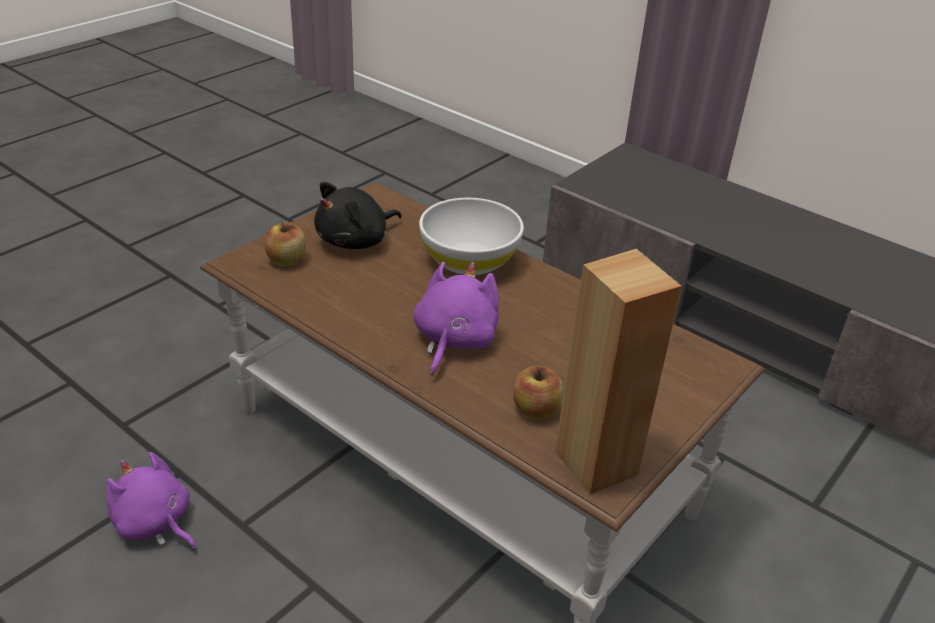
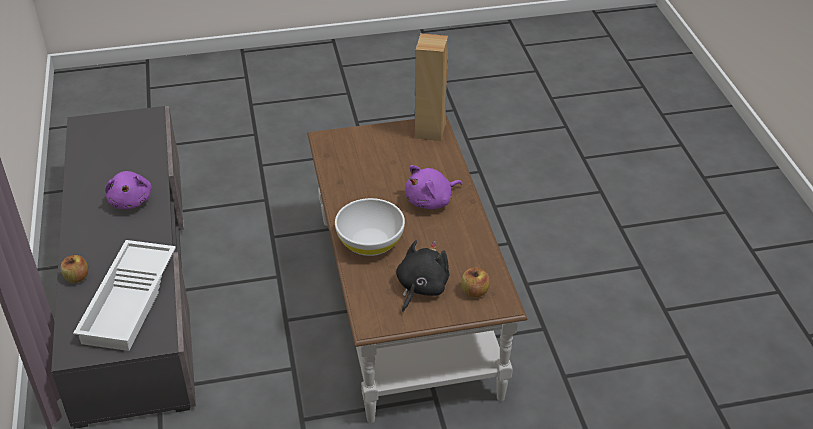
camera: 140 degrees left, 5 degrees up
purple plush toy [106,452,196,550] -> purple plush toy moved to [105,171,152,209]
black plush toy [314,182,402,249] -> black plush toy turned 60 degrees counterclockwise [396,240,449,312]
apple [514,366,563,420] -> apple moved to [61,255,88,283]
none -> white tray [73,240,176,351]

